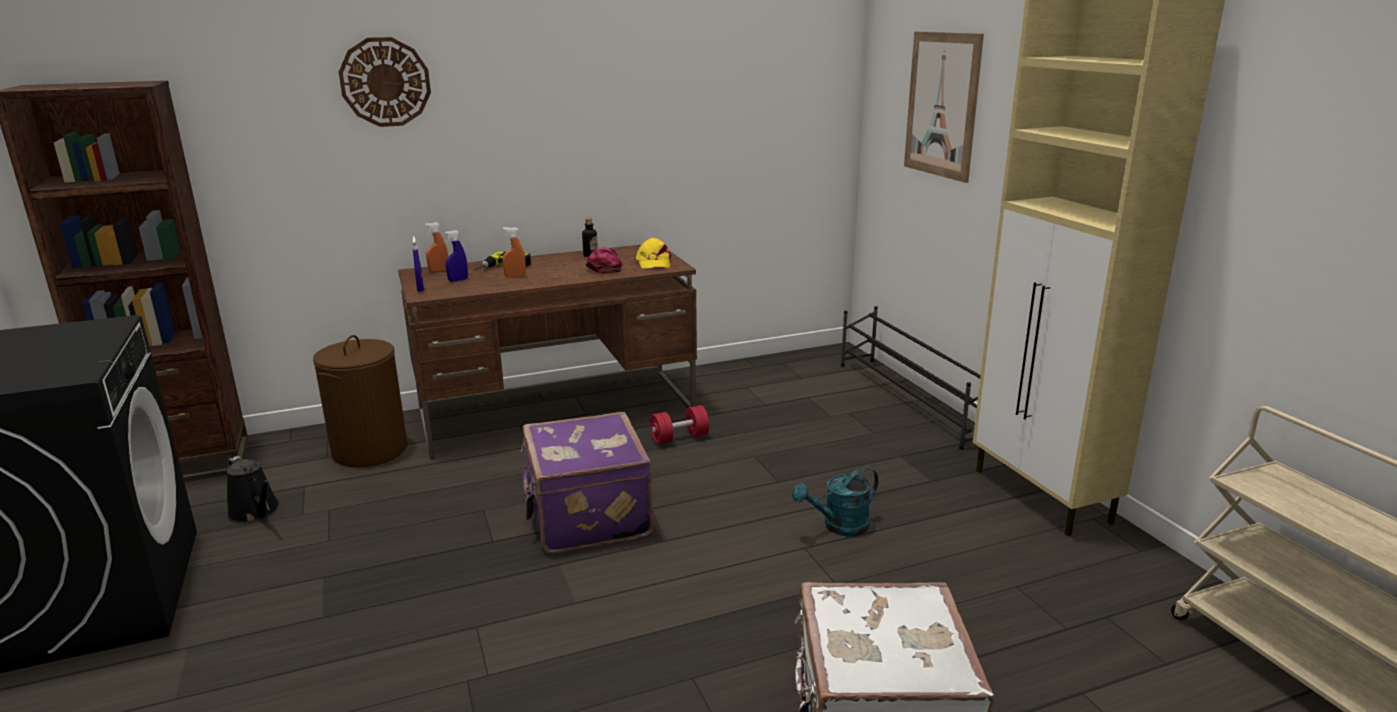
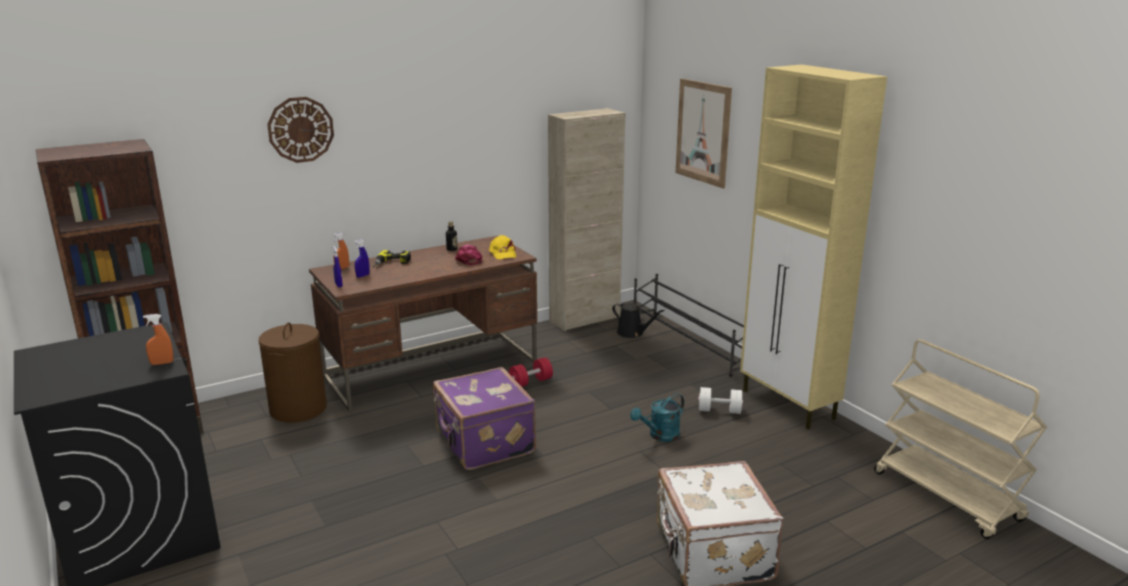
camera: 10 degrees left, 0 degrees up
black watering can [226,456,279,523] -> black watering can moved to [612,303,665,338]
orange spray bottle [502,227,526,277] -> orange spray bottle moved to [143,314,173,365]
none -> beige cabinet [548,108,625,331]
none -> white dumbbell [698,387,743,414]

